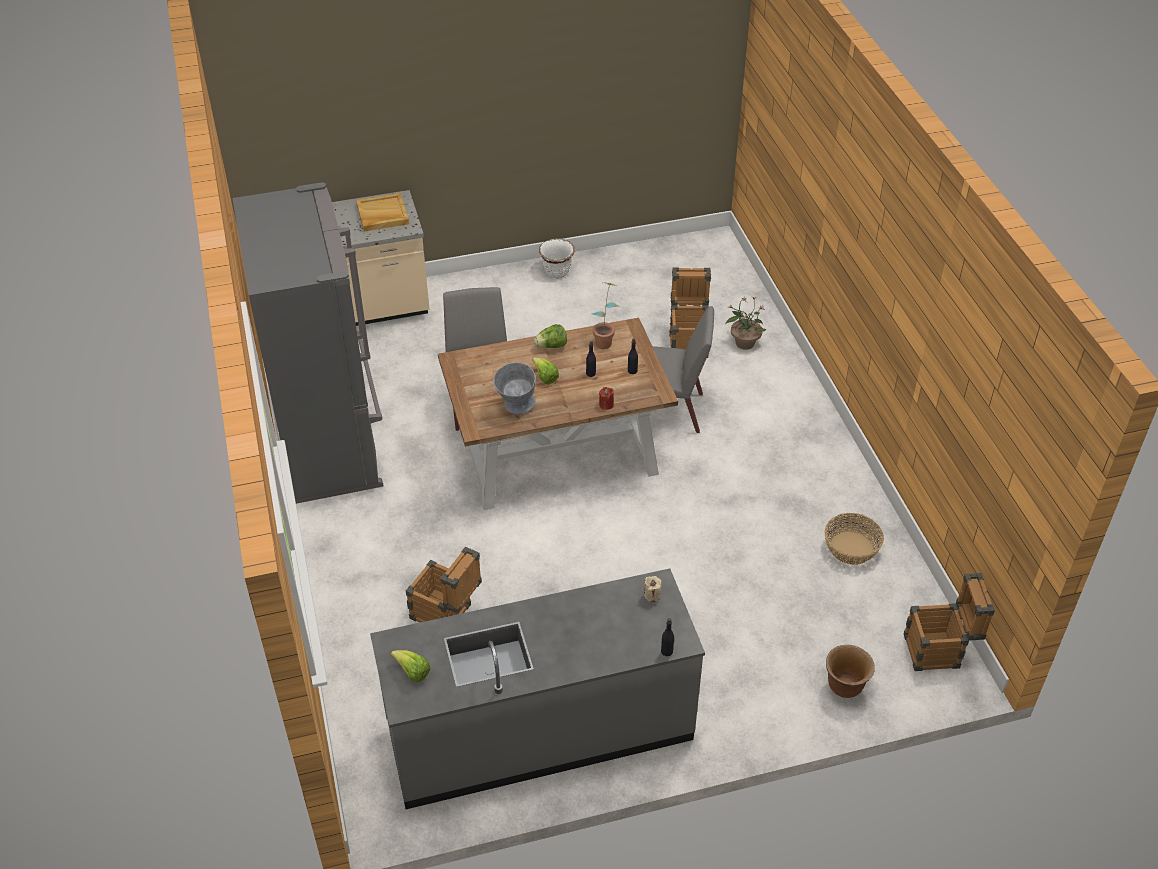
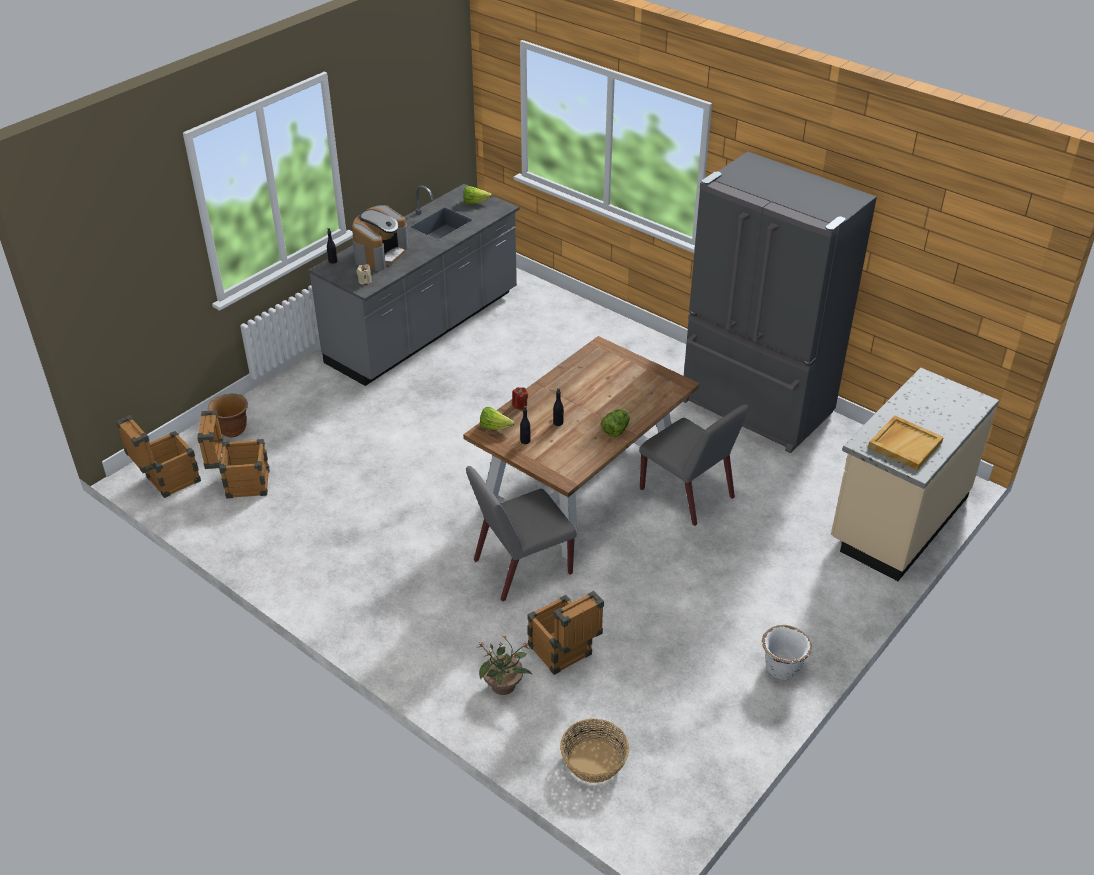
camera: 145 degrees right, 5 degrees down
crate [406,547,482,622] -> crate moved to [197,410,270,499]
grey bowl [493,362,535,414] -> none
lettuce [532,357,559,384] -> lettuce moved to [480,407,515,430]
potted plant [591,282,620,349] -> none
basket [825,513,884,565] -> basket moved to [560,719,629,783]
none -> coffee machine [352,205,408,271]

